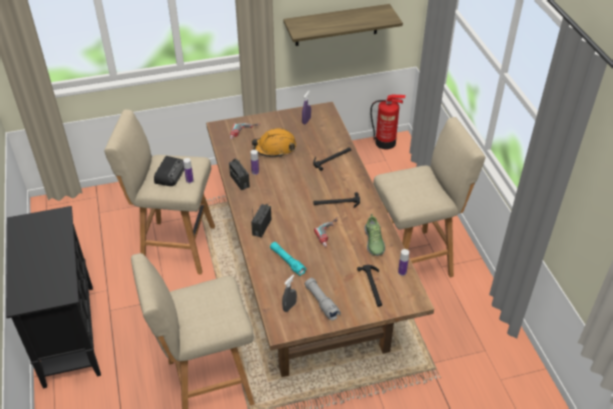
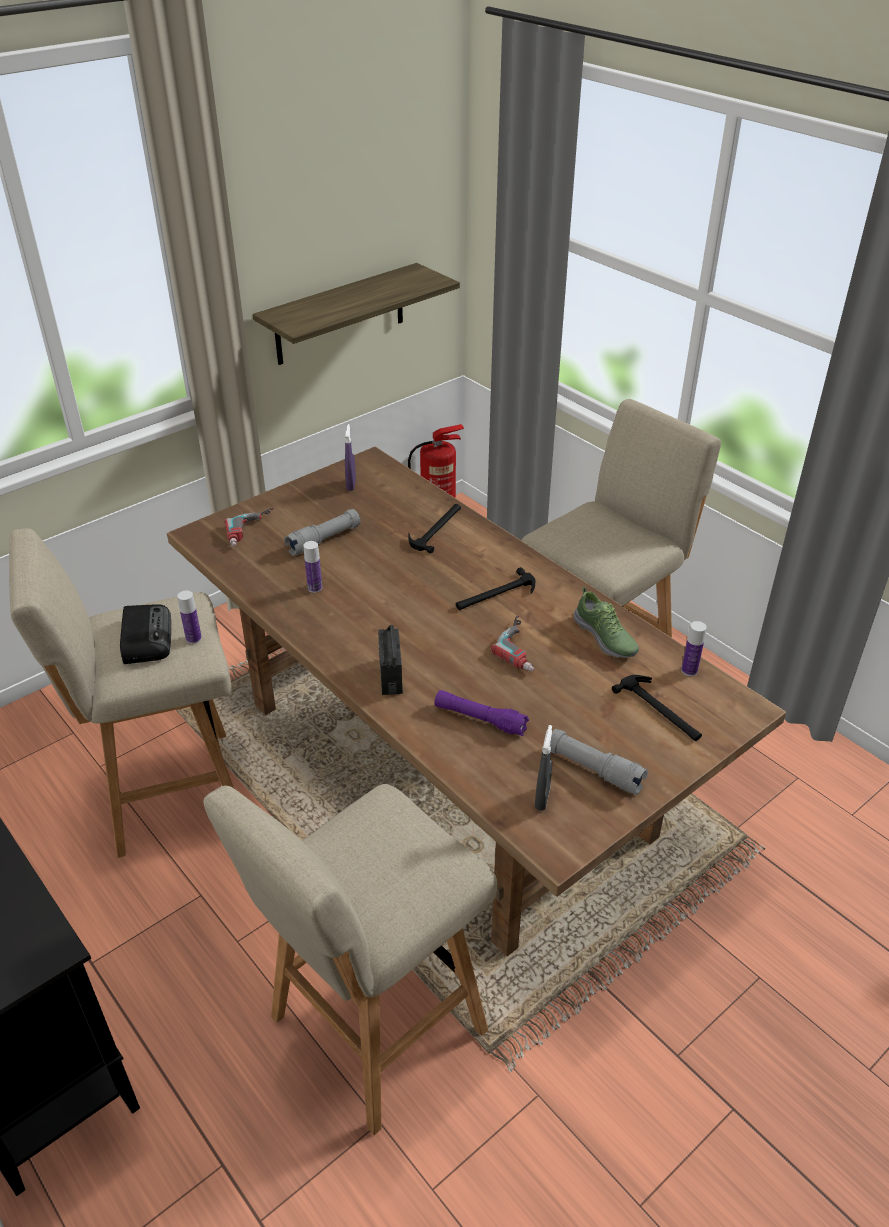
camera: 25 degrees left, 5 degrees down
radio [229,158,250,190] -> none
orange hard hat [251,128,296,157] -> grey flashlight [284,509,361,556]
turquoise flashlight [270,242,307,276] -> purple flashlight [434,690,529,736]

